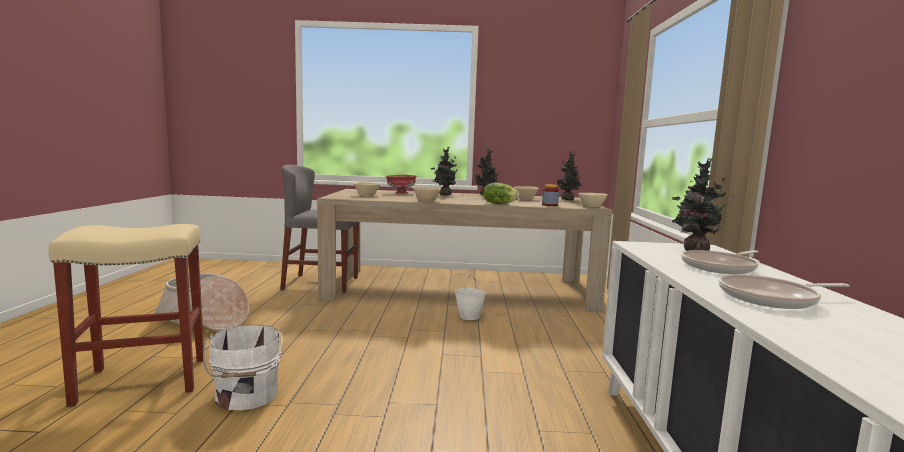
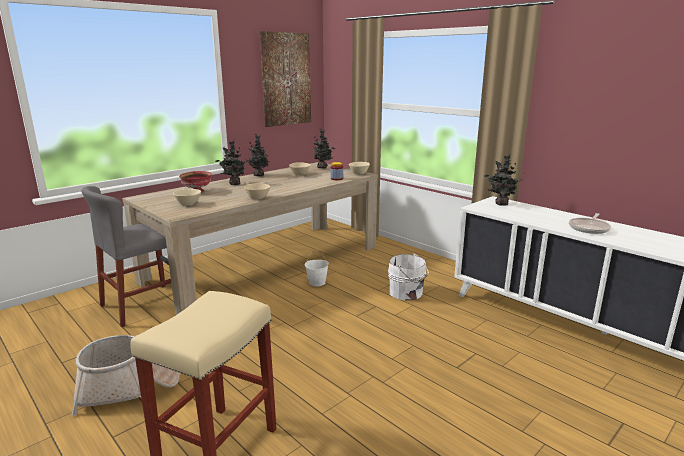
camera: 45 degrees left, 10 degrees up
white bucket [203,325,283,410] -> white bucket moved to [388,253,429,301]
lettuce [483,183,519,204] -> none
frying pan [681,250,759,274] -> none
none -> picture [260,31,311,127]

